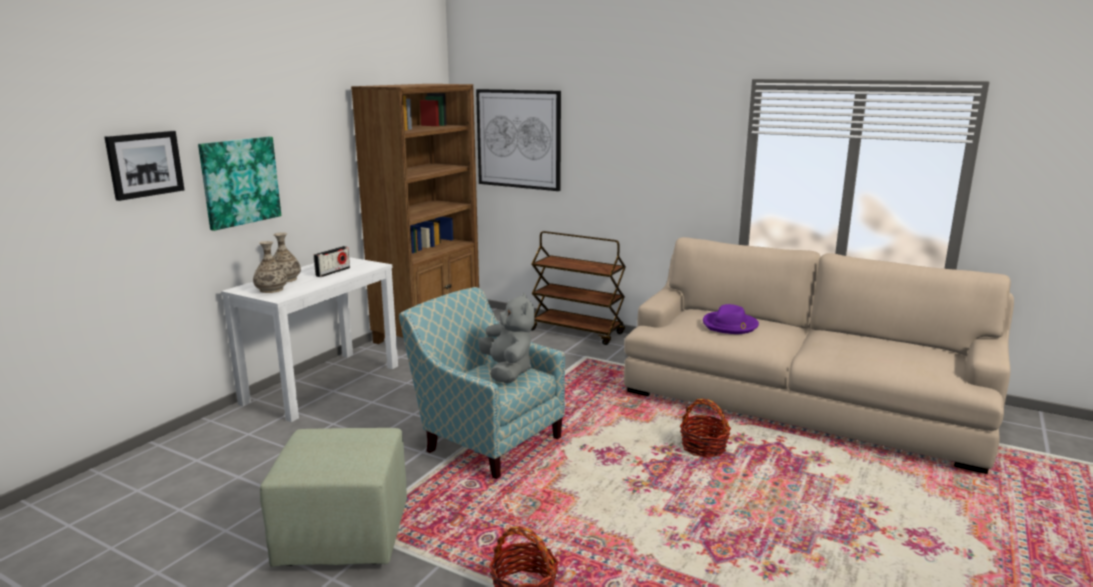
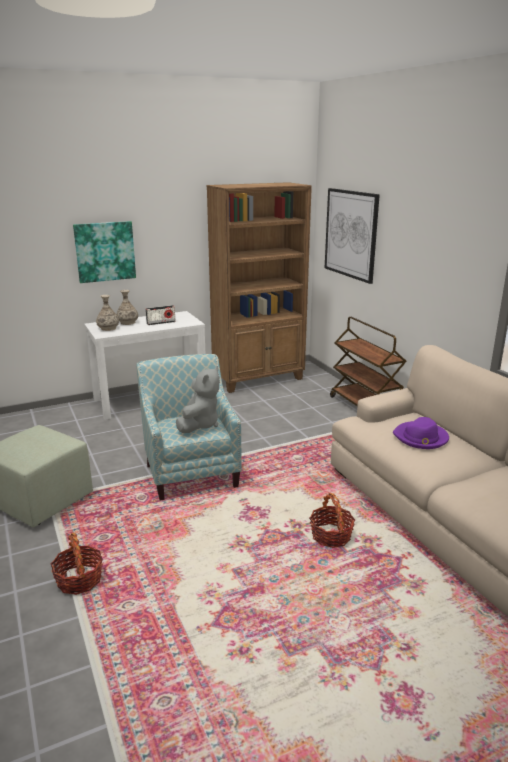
camera: 35 degrees right, 5 degrees up
picture [104,131,184,201] -> none

